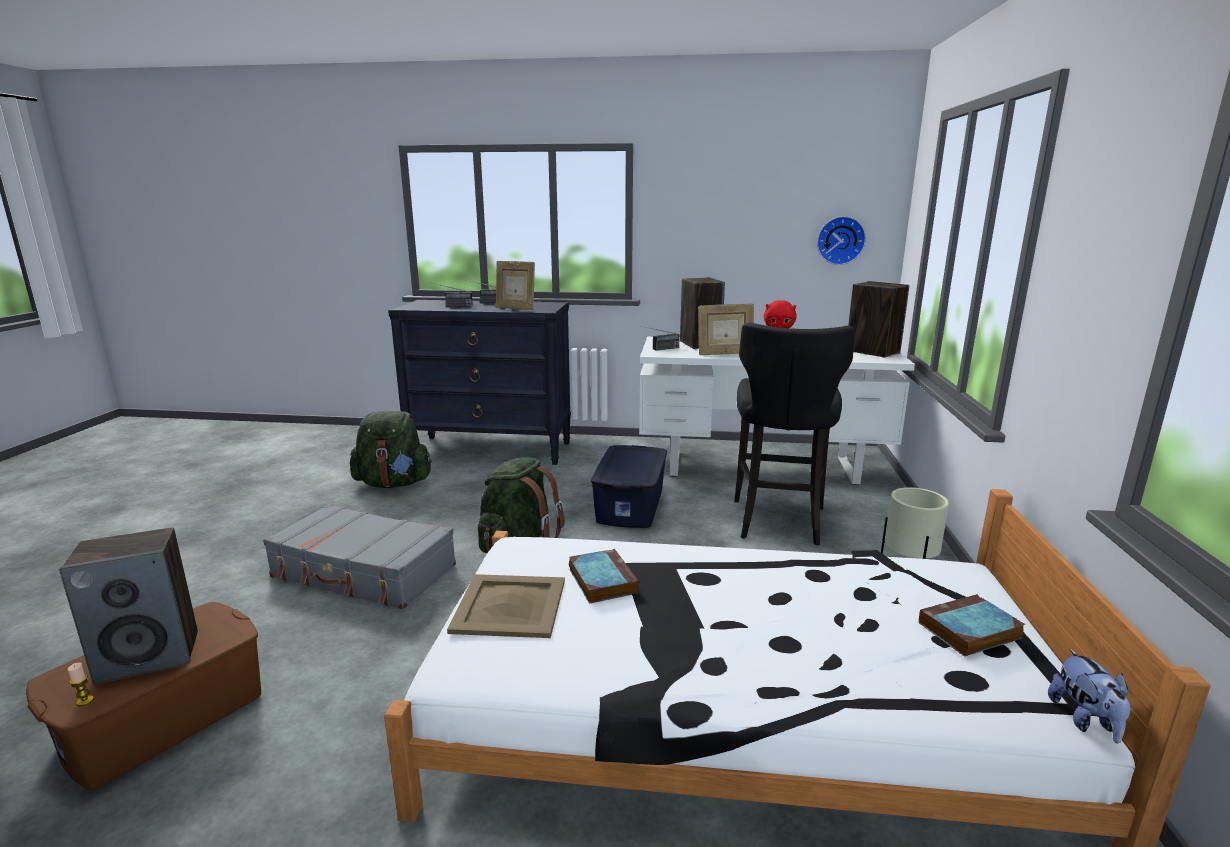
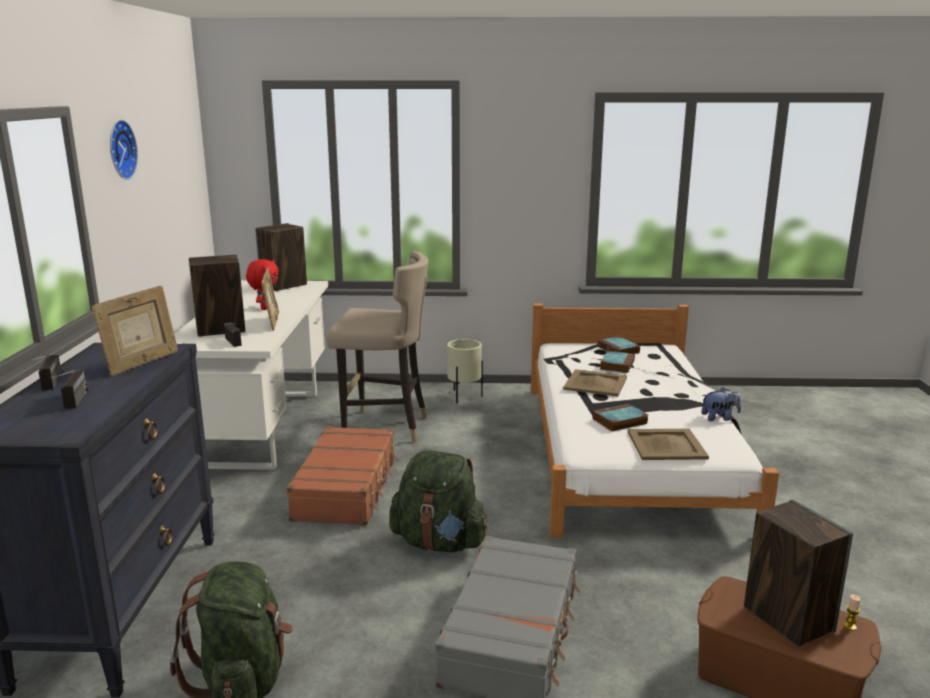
camera: 95 degrees left, 0 degrees up
blue storage box [591,445,667,528] -> brown suitcase [286,426,398,526]
black stool [734,322,855,545] -> beige stool [326,251,428,442]
wall clock [817,216,866,265] -> wall clock moved to [110,120,138,180]
plush toy [1048,648,1131,743] -> plush toy moved to [701,388,741,421]
none -> beige tray [563,369,627,396]
none -> book [600,351,635,373]

